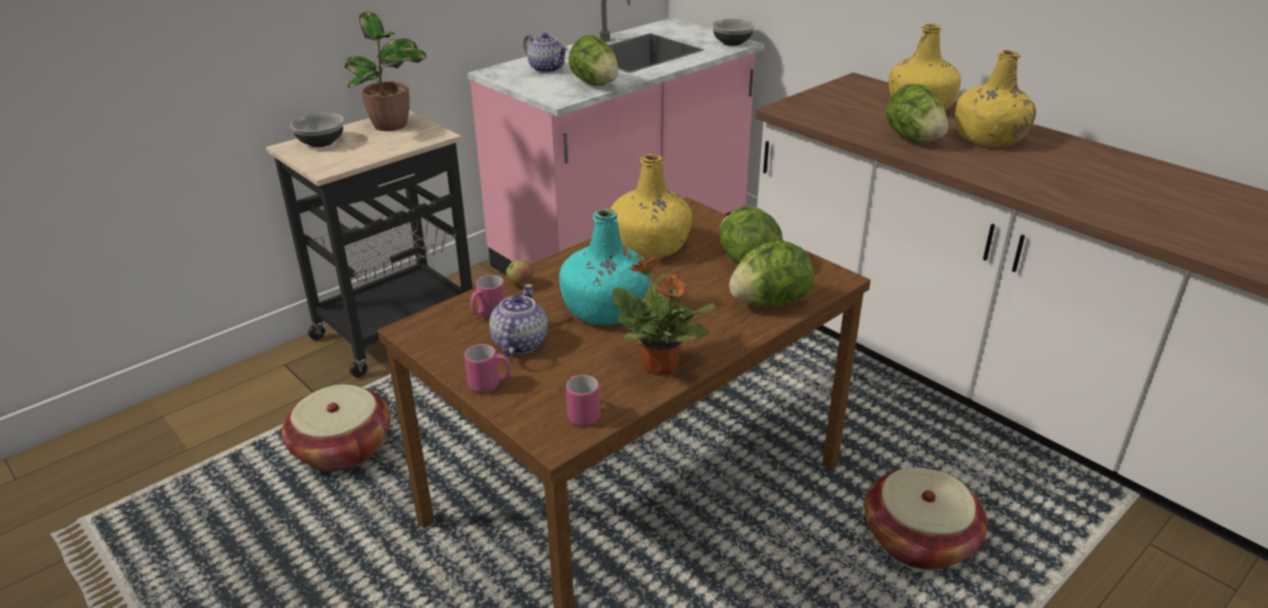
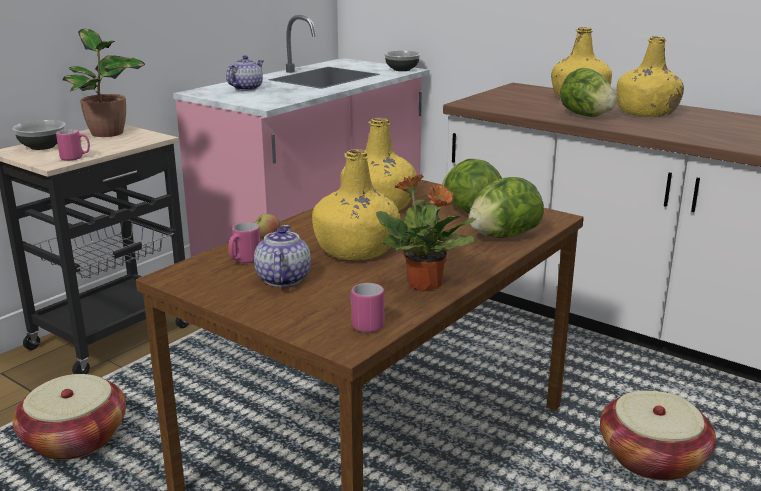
camera: 10 degrees left, 10 degrees down
pink mug [464,344,510,393] -> pink mug moved to [56,129,90,161]
teapot [523,33,568,73] -> teapot turned 90 degrees counterclockwise [226,55,264,91]
turquoise bottle [559,209,653,325] -> yellow bottle [312,149,400,260]
lettuce [568,35,619,86] -> none

